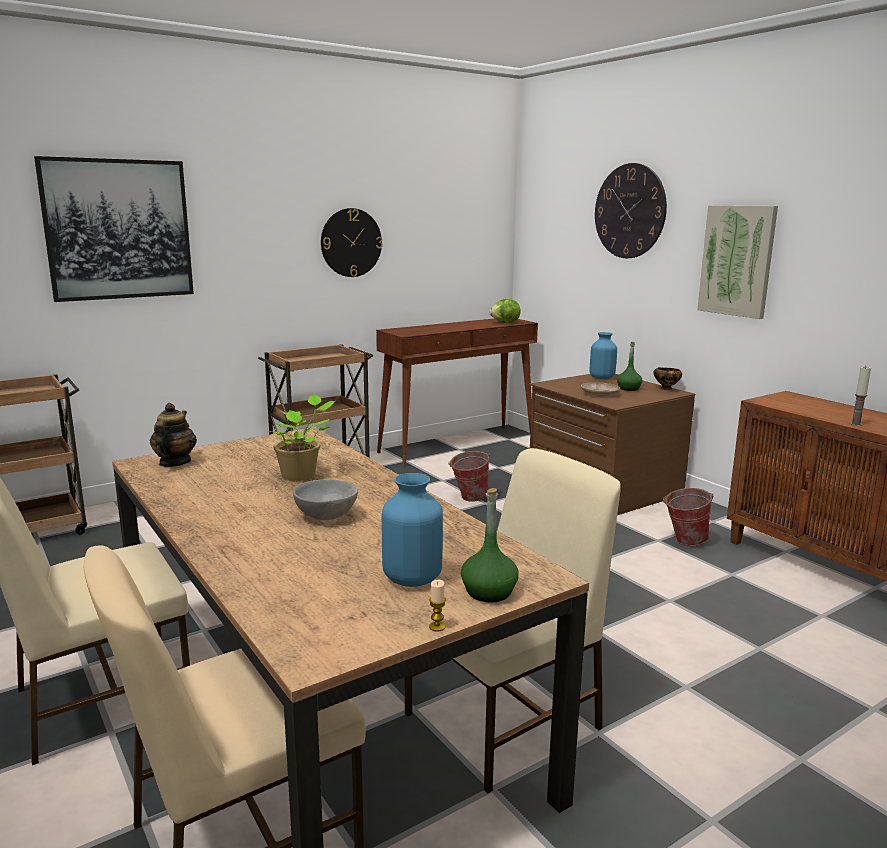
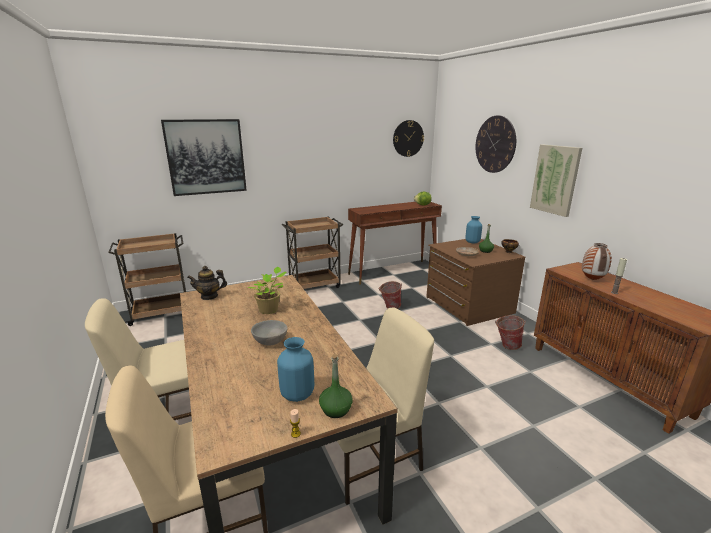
camera: 10 degrees right, 5 degrees up
teapot [150,403,197,467] -> teapot turned 120 degrees counterclockwise [187,266,227,300]
wall clock [321,208,383,277] -> wall clock moved to [393,120,424,157]
none -> vase [582,243,612,280]

